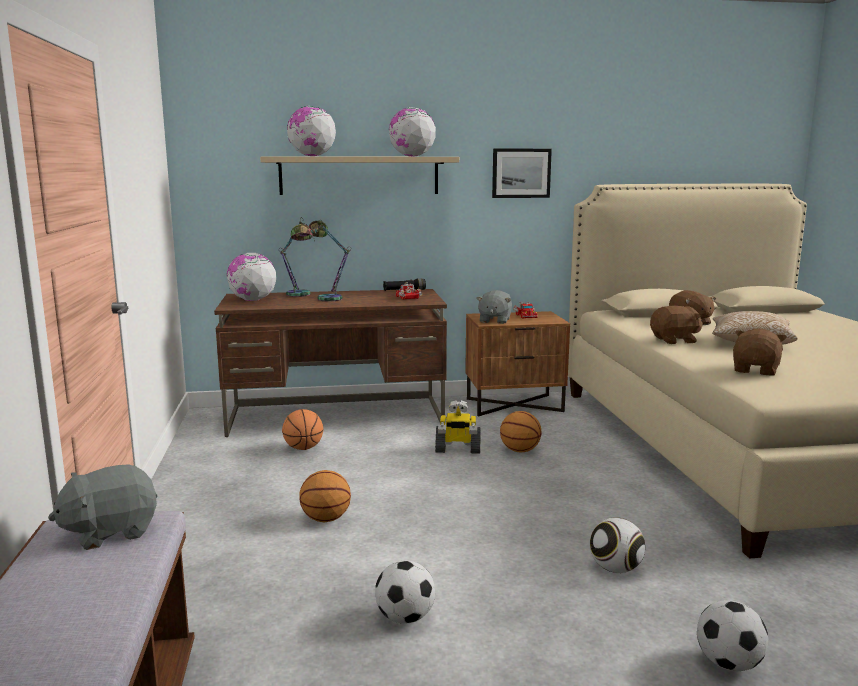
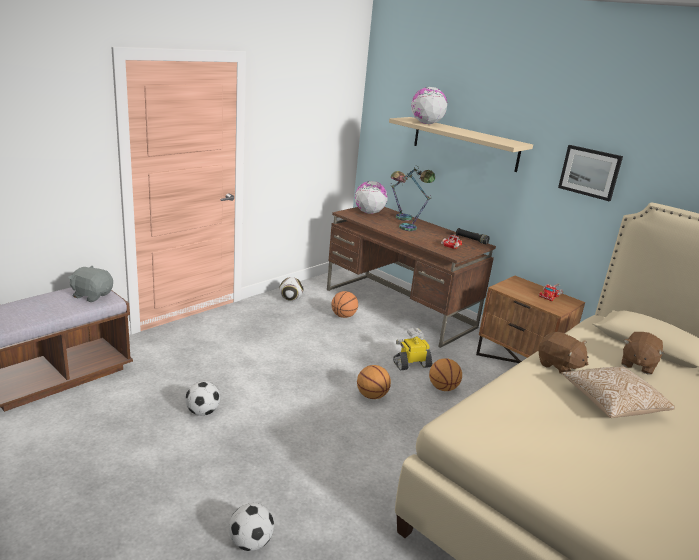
camera: 50 degrees right, 10 degrees up
basketball [299,470,351,522] -> basketball moved to [357,365,391,399]
globe [389,107,436,157] -> none
toy robot [435,400,481,454] -> toy robot turned 105 degrees clockwise [393,328,432,370]
grey plush toy [477,290,512,324] -> none
football [590,517,645,573] -> football moved to [279,277,303,301]
brown plush toy [733,328,787,375] -> none

